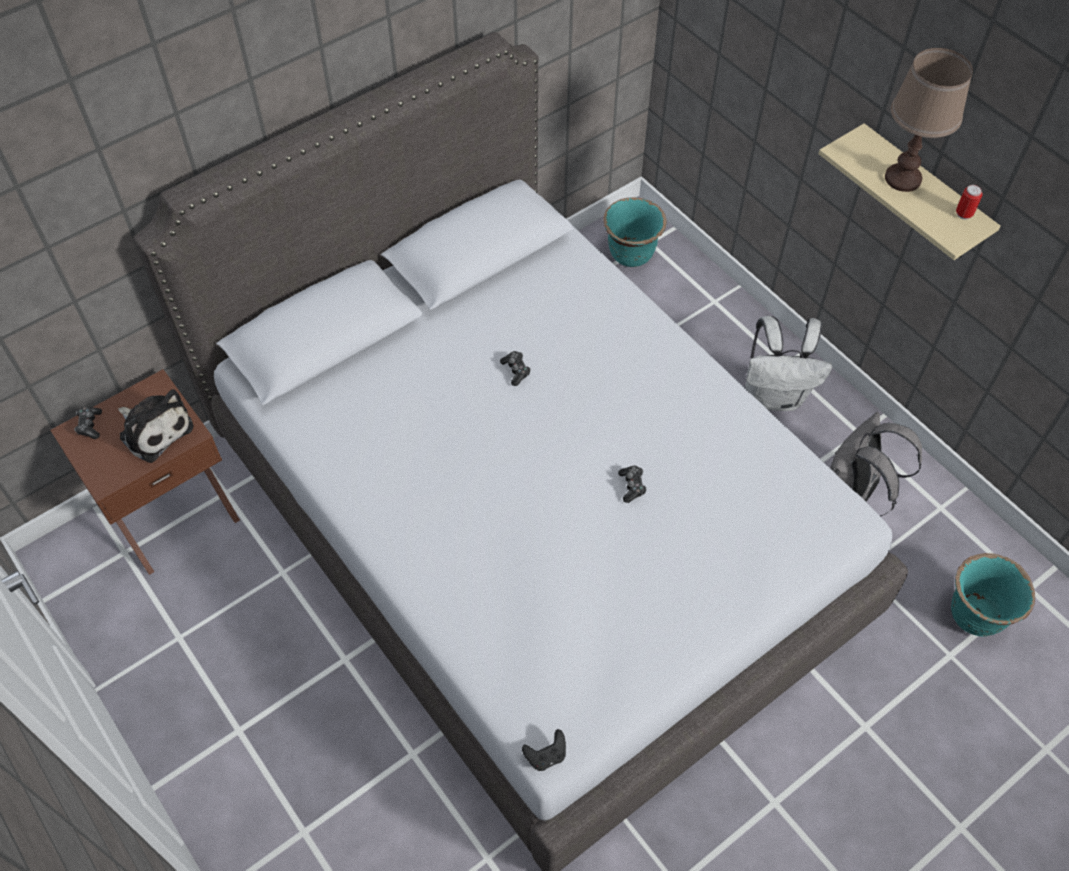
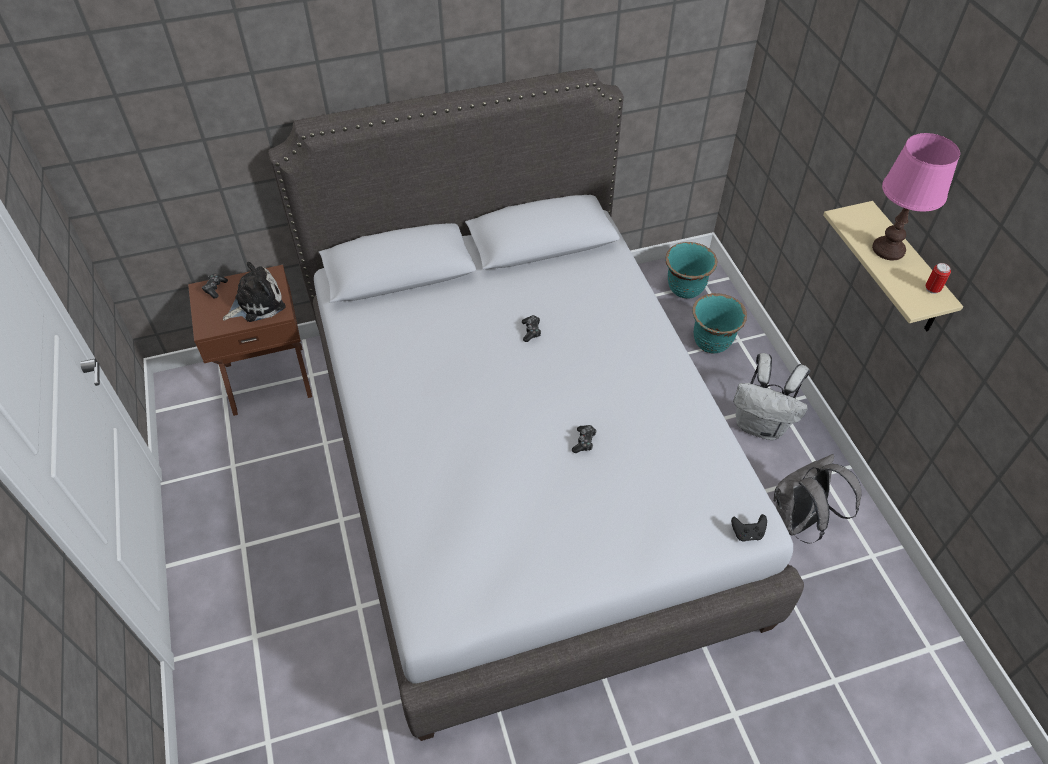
camera: 20 degrees right, 5 degrees down
plush toy [118,389,193,463] -> plush toy turned 90 degrees counterclockwise [223,262,286,322]
black game controller [522,729,566,771] -> black game controller moved to [731,514,767,542]
brown table lamp [885,48,973,192] -> pink table lamp [872,133,960,261]
turquoise planter [951,553,1035,636] -> turquoise planter moved to [692,293,747,354]

